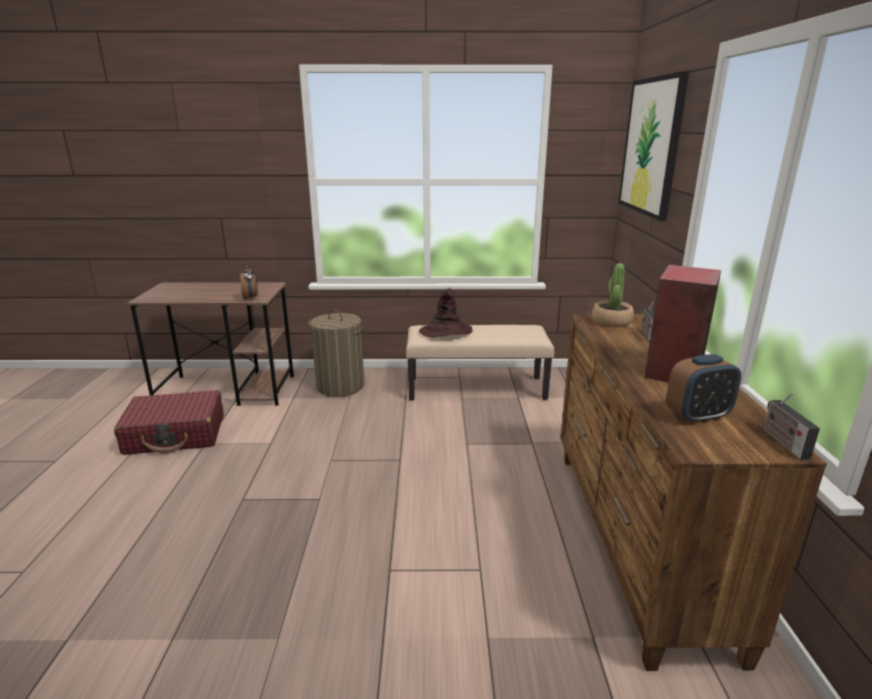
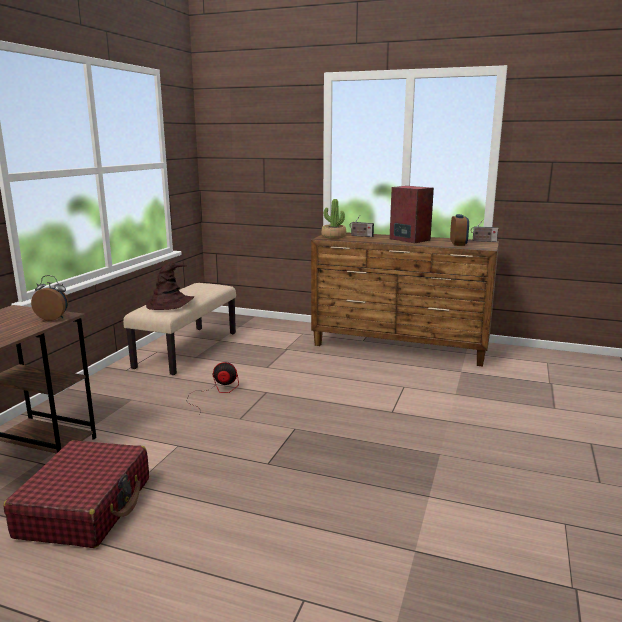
camera: 70 degrees left, 5 degrees down
laundry basket [309,309,365,397] -> none
picture [618,71,689,221] -> none
none -> fan [186,362,239,414]

